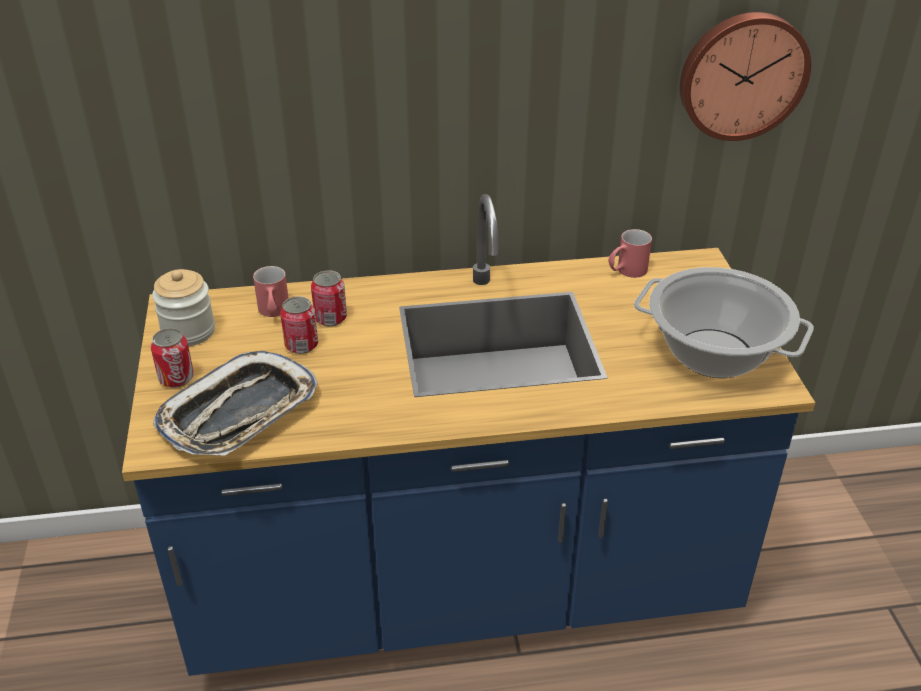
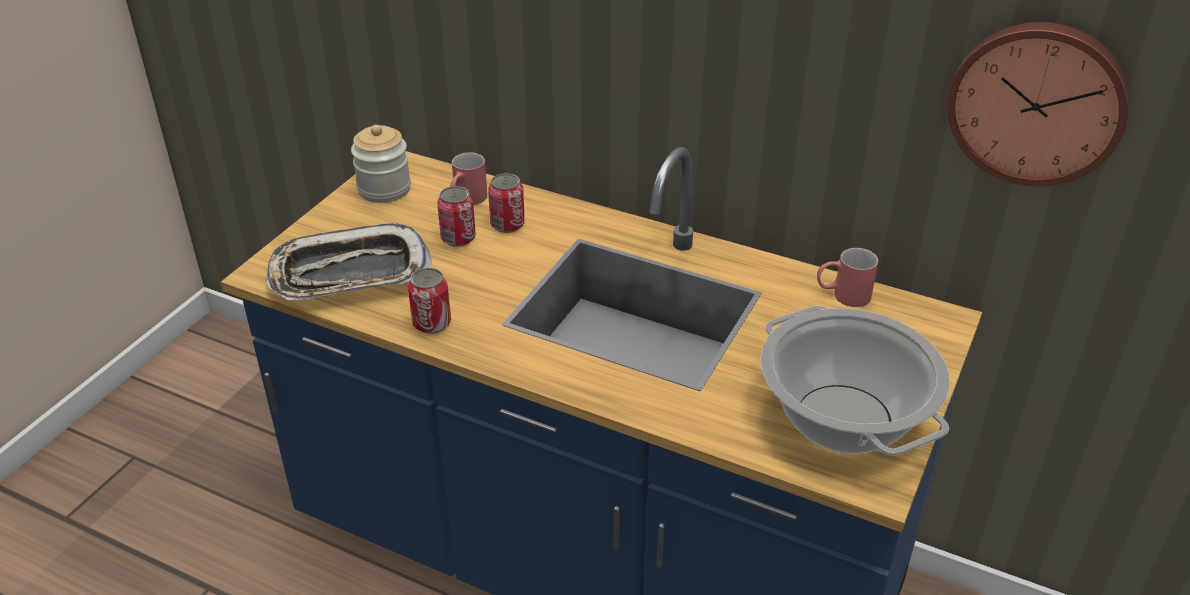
camera: 35 degrees right, 0 degrees up
can [151,328,194,388] -> can moved to [408,268,451,334]

